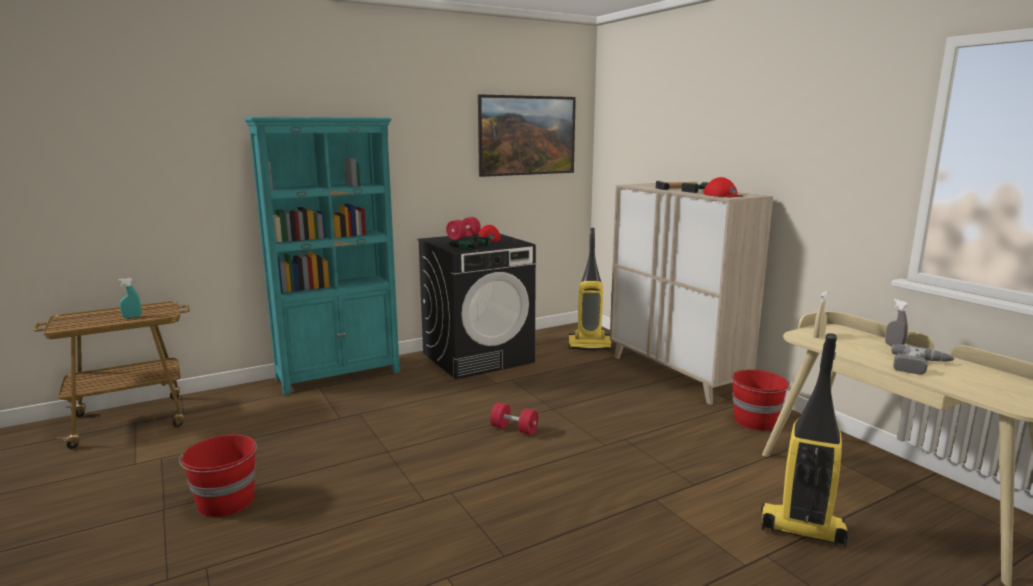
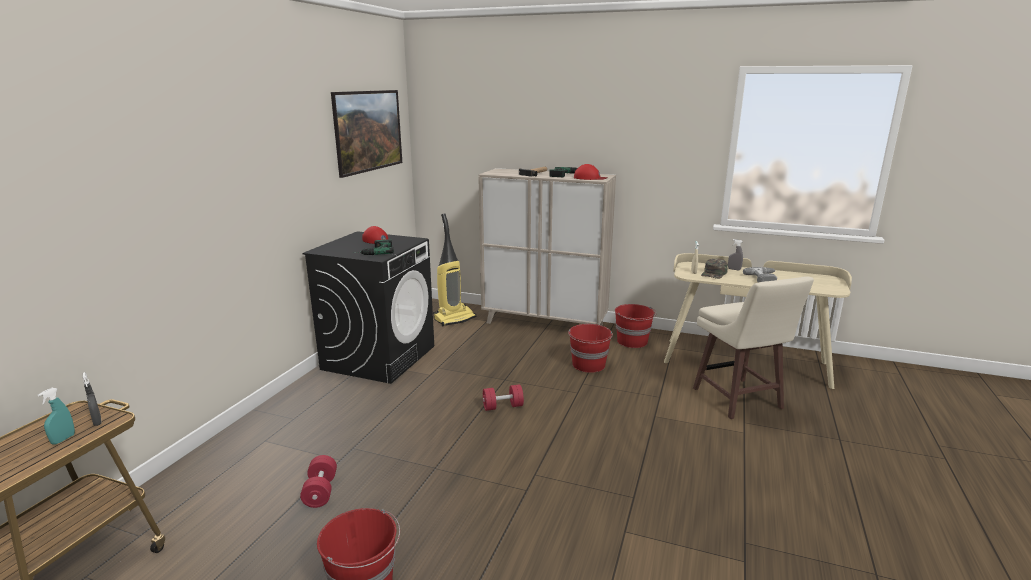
camera: 40 degrees left, 5 degrees up
turquoise bookcase [244,117,400,395] -> none
red dumbbell [446,217,481,240] -> red dumbbell moved to [300,455,337,508]
vacuum cleaner [761,333,849,548] -> beige stool [693,276,814,419]
none -> grey spray bottle [82,372,102,426]
none -> red bucket [568,324,613,373]
none -> green cap [701,258,728,279]

